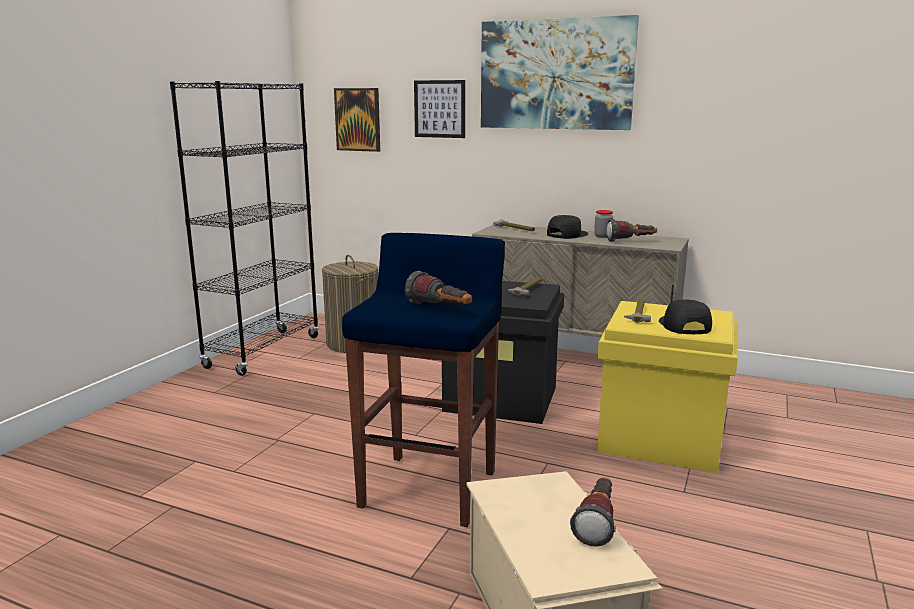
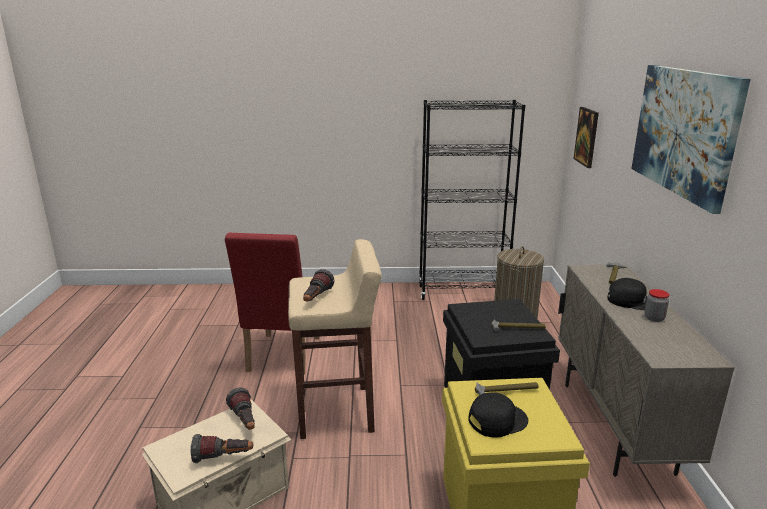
camera: 65 degrees right, 5 degrees up
blue stool [342,233,505,527] -> beige stool [288,239,382,439]
picture [414,80,465,138] -> none
flashlight [607,219,657,242] -> flashlight moved to [226,387,255,430]
none -> red chair [225,233,320,375]

